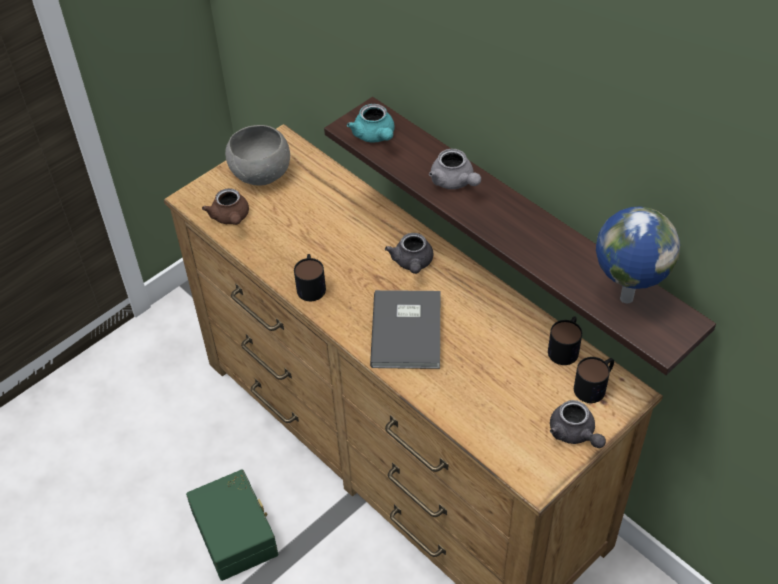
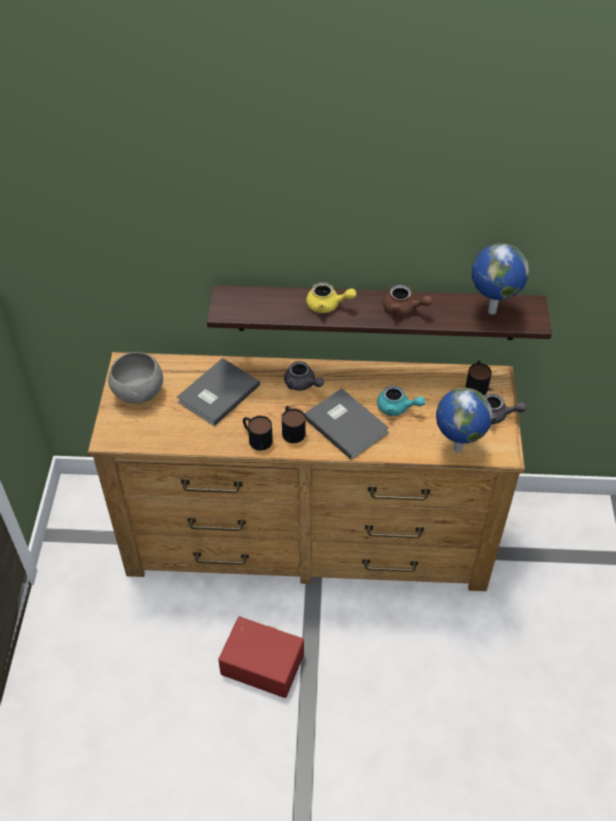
camera: 45 degrees left, 0 degrees up
green storage box [186,470,278,581] -> red storage box [218,616,304,698]
brown teapot [202,188,249,225] -> brown teapot moved to [383,285,433,316]
turquoise teapot [347,104,395,143] -> turquoise teapot moved to [377,386,425,416]
grey teapot [429,149,481,189] -> yellow teapot [306,282,356,313]
mug [548,316,582,365] -> mug moved to [282,406,306,443]
none -> grey book [177,358,260,426]
none -> globe [436,388,493,452]

